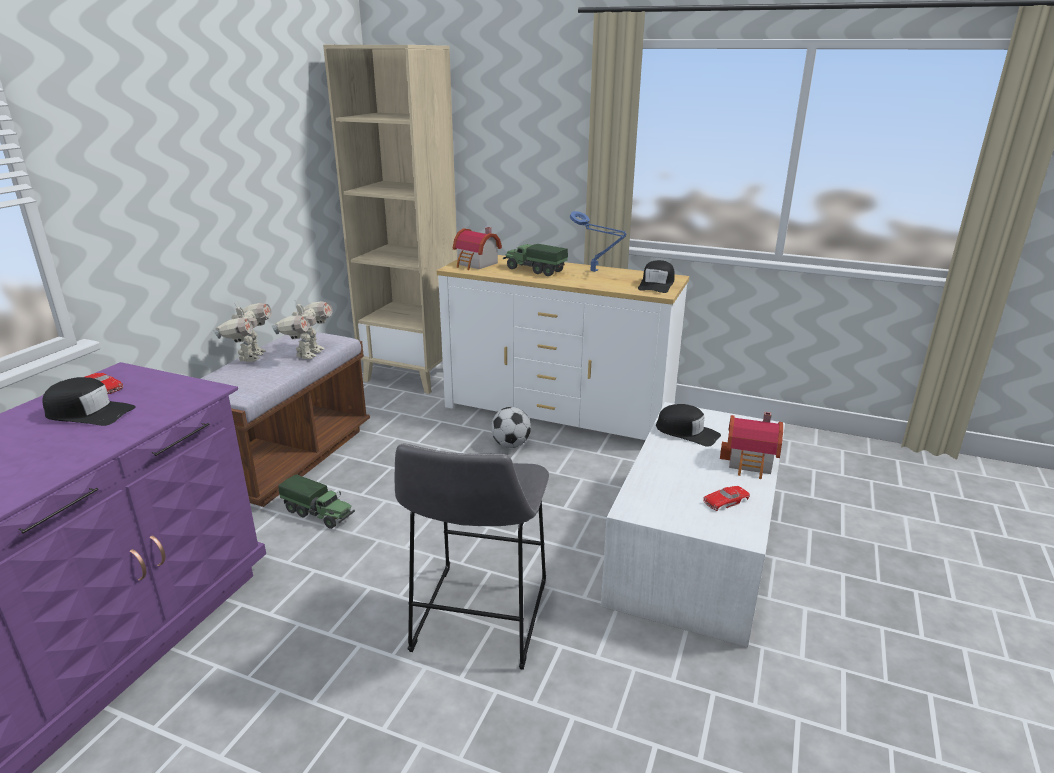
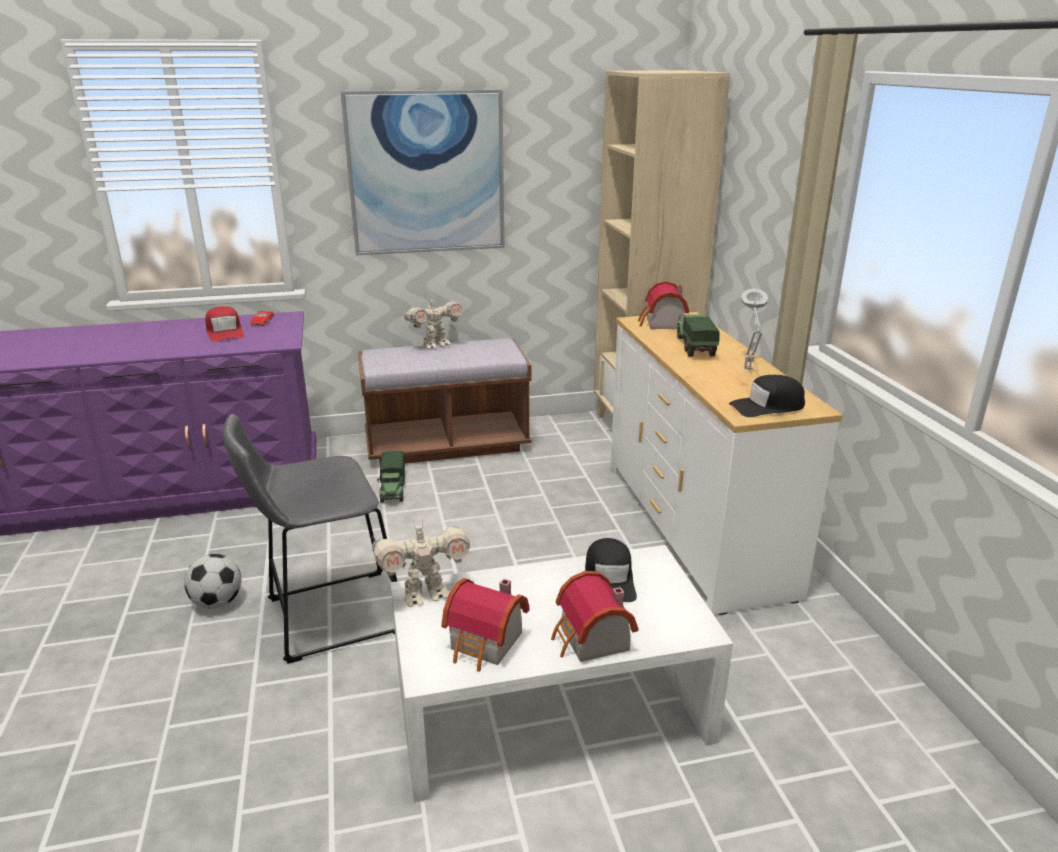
camera: 55 degrees right, 0 degrees up
black cap [43,377,136,426] -> red cap [205,306,245,342]
toy robot [272,298,333,359] -> toy robot moved to [372,518,470,607]
football [491,407,531,448] -> football moved to [184,554,241,609]
blue table lamp [570,211,626,272] -> grey table lamp [741,289,768,370]
red toy car [703,486,750,511] -> toy house [441,578,530,672]
none -> picture [340,89,504,255]

